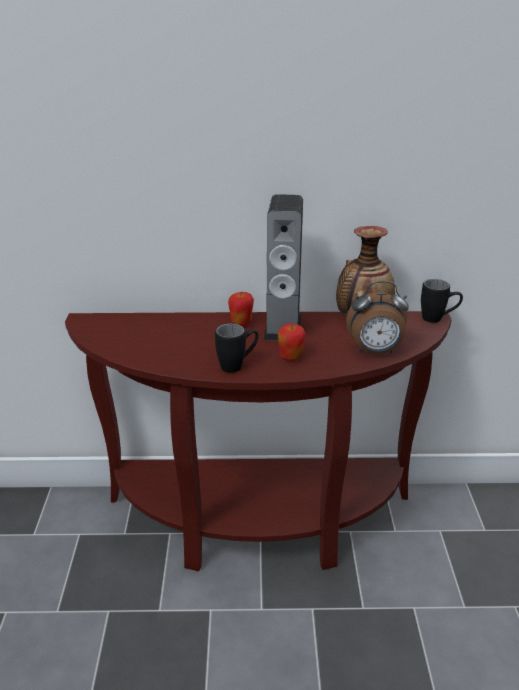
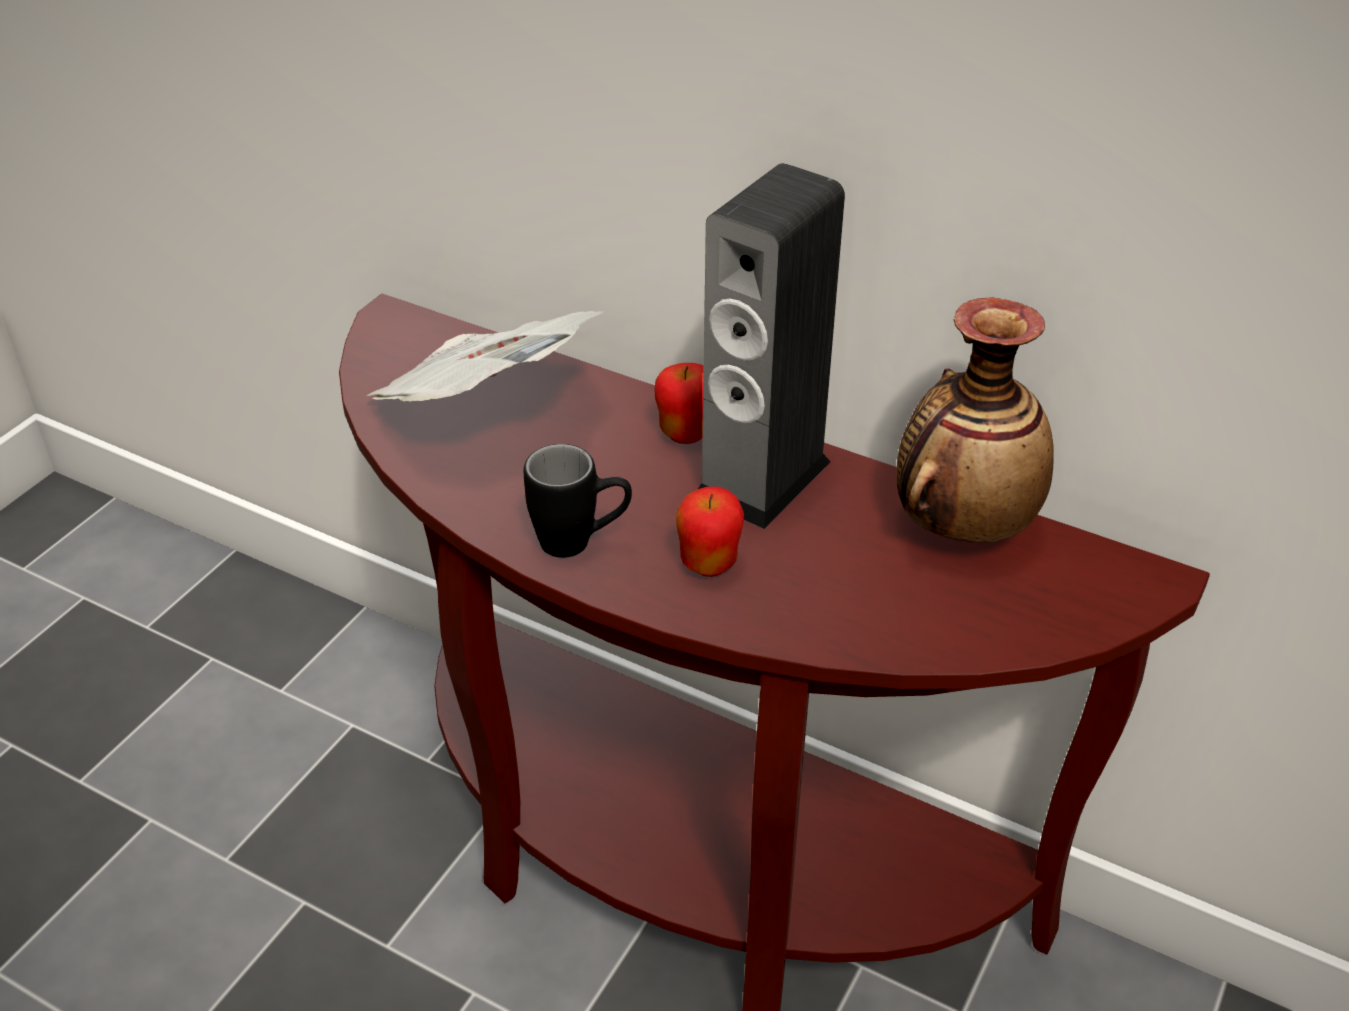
camera: 30 degrees right, 10 degrees up
alarm clock [346,281,409,354] -> none
black mug [421,279,463,323] -> none
none -> newspaper [367,311,604,401]

